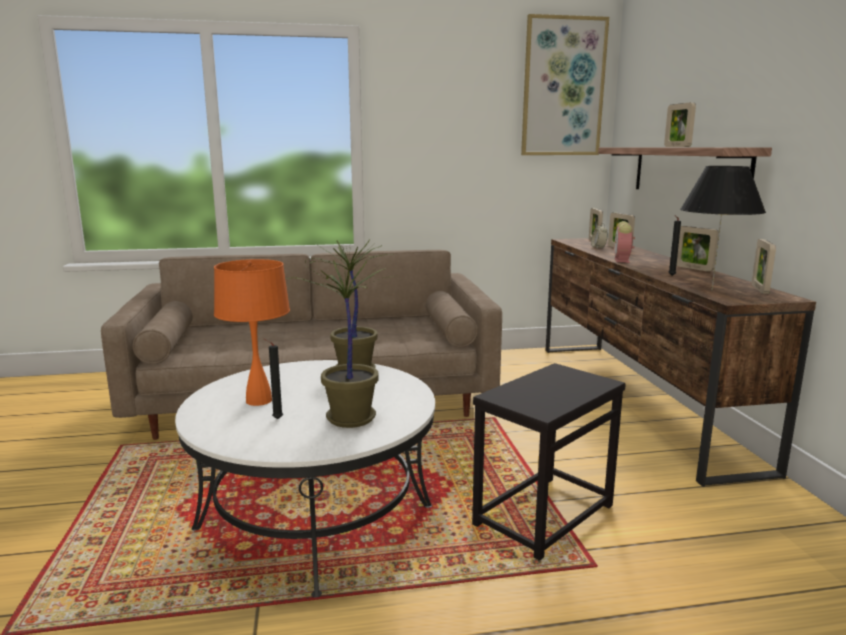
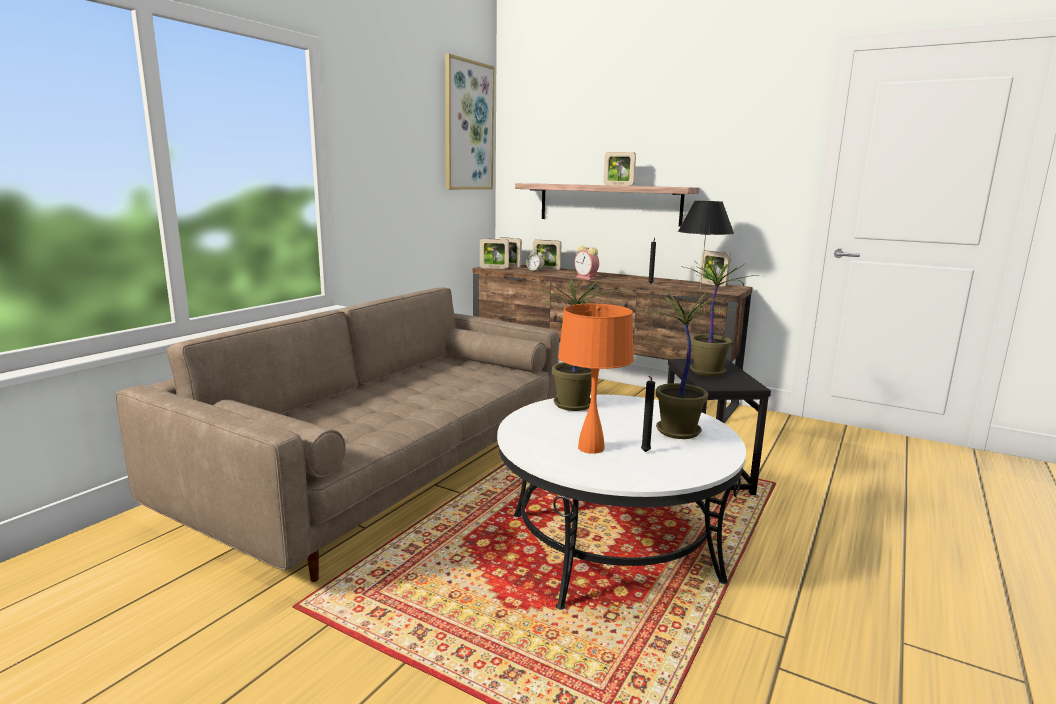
camera: 50 degrees left, 0 degrees up
picture frame [676,226,719,272] -> picture frame moved to [480,239,509,269]
none -> potted plant [684,259,761,376]

